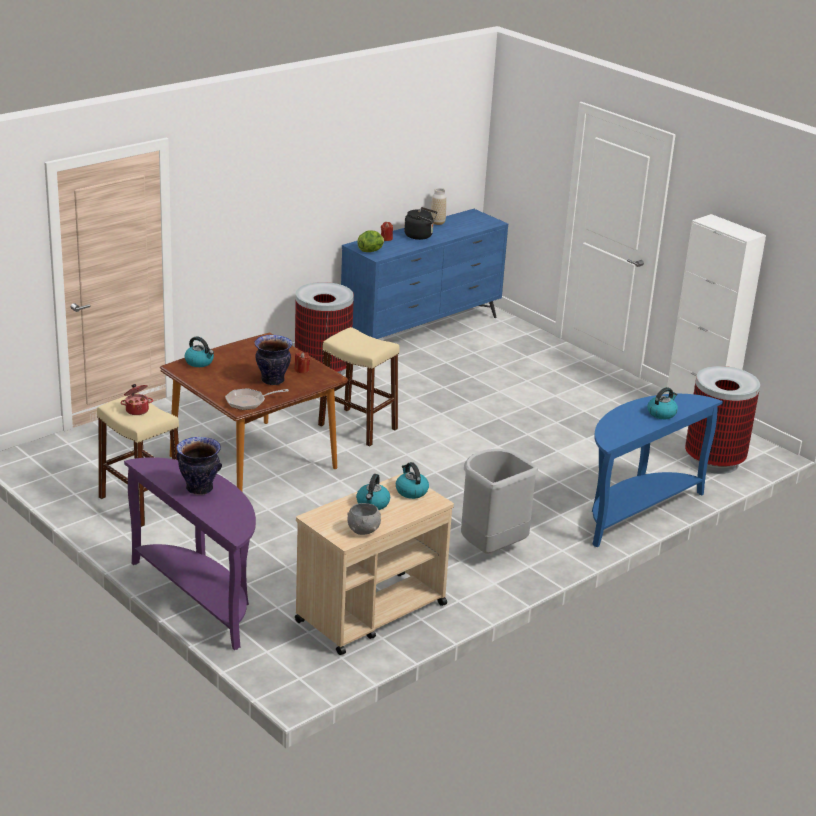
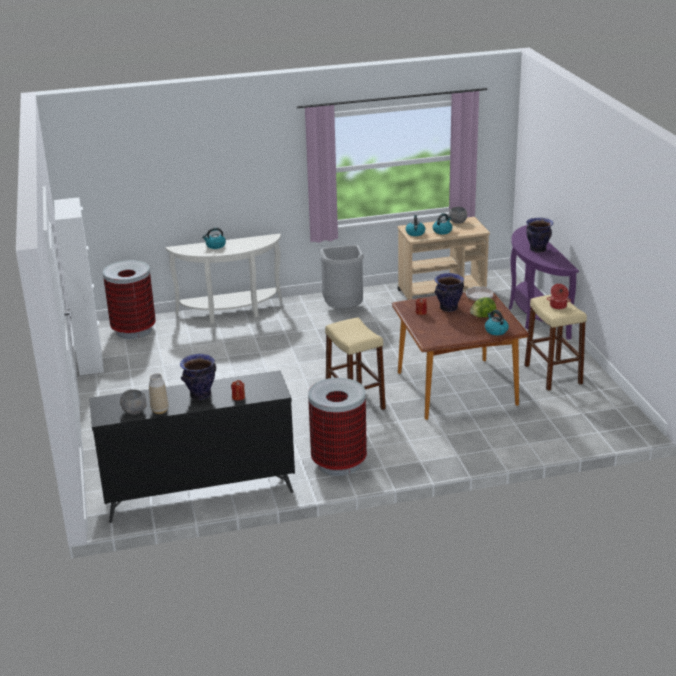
camera: 150 degrees left, 0 degrees up
blue dresser [341,209,508,339] -> black dresser [89,370,295,523]
lettuce [357,230,384,252] -> lettuce moved to [470,297,496,318]
black kettle [404,207,437,240] -> vase [180,354,216,400]
blue console table [592,394,723,547] -> white console table [166,234,282,324]
none -> grey bowl [120,389,147,415]

